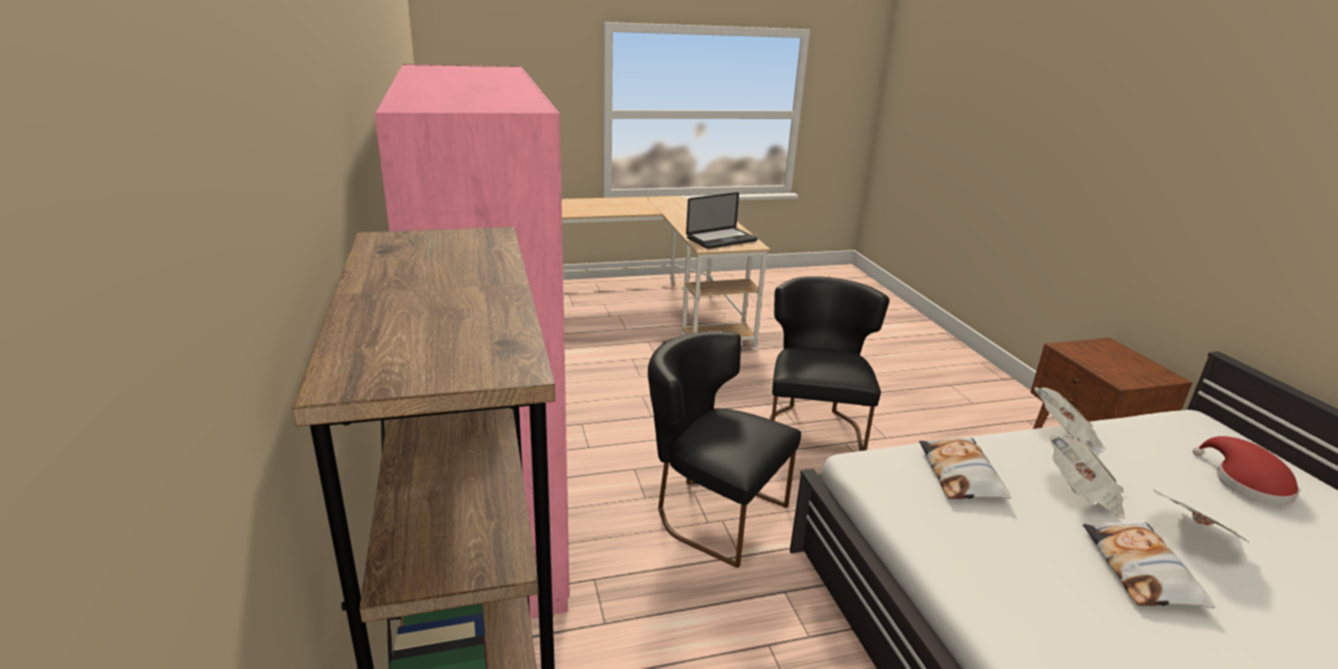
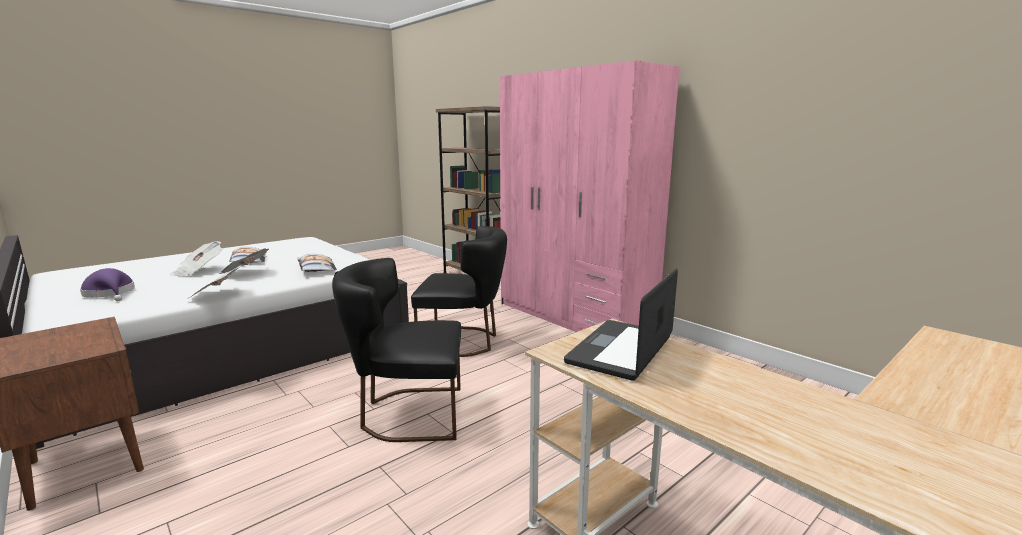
camera: 155 degrees right, 10 degrees down
black chair [769,276,889,451] -> black chair turned 105 degrees clockwise [332,258,461,442]
red hat [1193,436,1300,505] -> purple hat [80,268,135,301]

